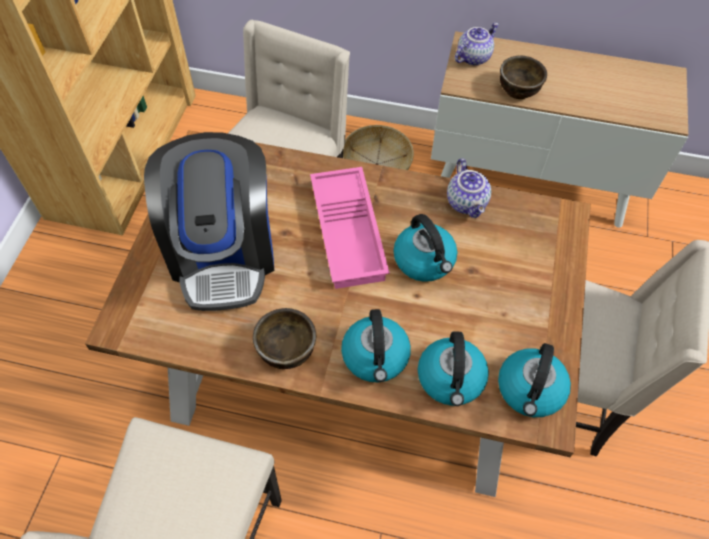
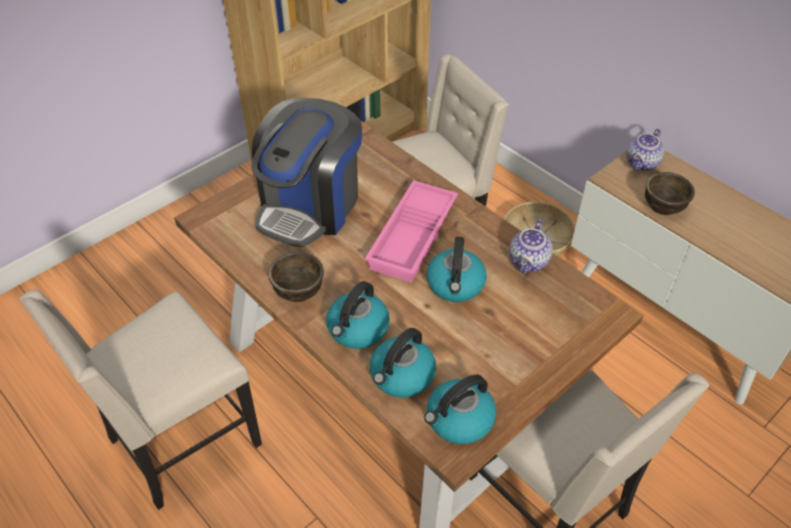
camera: 35 degrees right, 10 degrees down
teapot [455,23,499,66] -> teapot turned 135 degrees clockwise [626,129,664,171]

